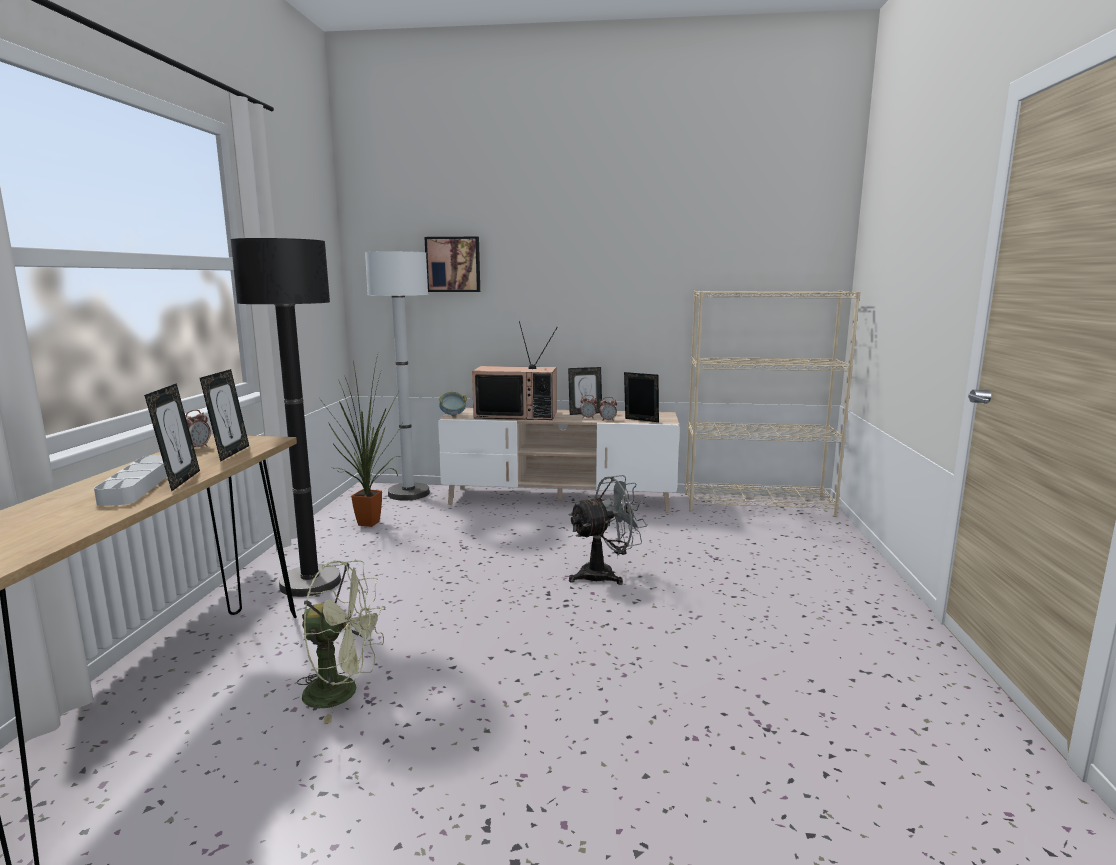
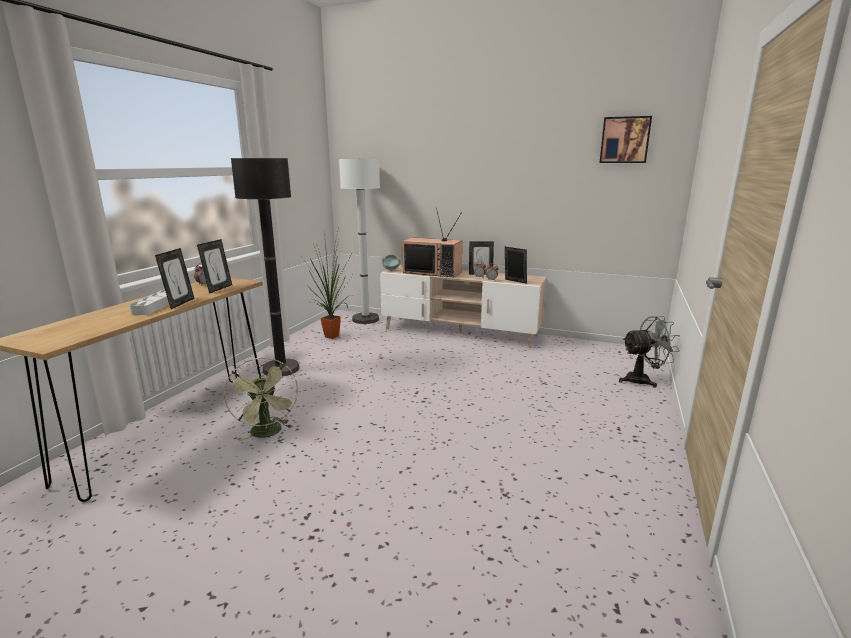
camera: 15 degrees right, 5 degrees up
green fan [297,560,385,724] -> green fan turned 45 degrees clockwise [224,358,298,442]
picture [424,237,480,292] -> picture moved to [600,116,652,163]
grey fan [569,475,647,585] -> grey fan moved to [619,316,680,388]
beige bookcase [685,290,860,517] -> none

